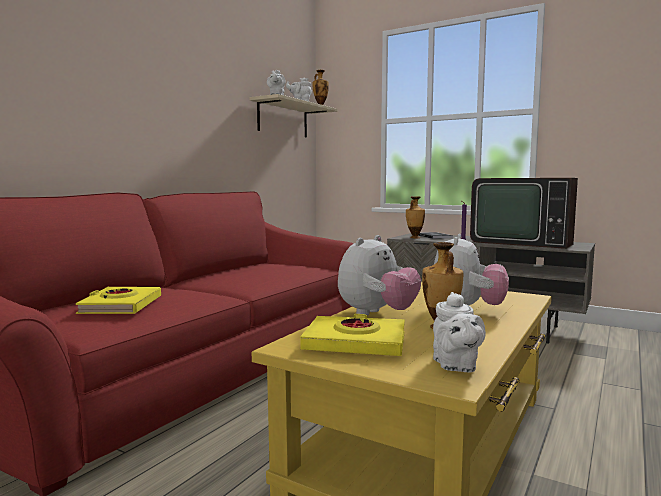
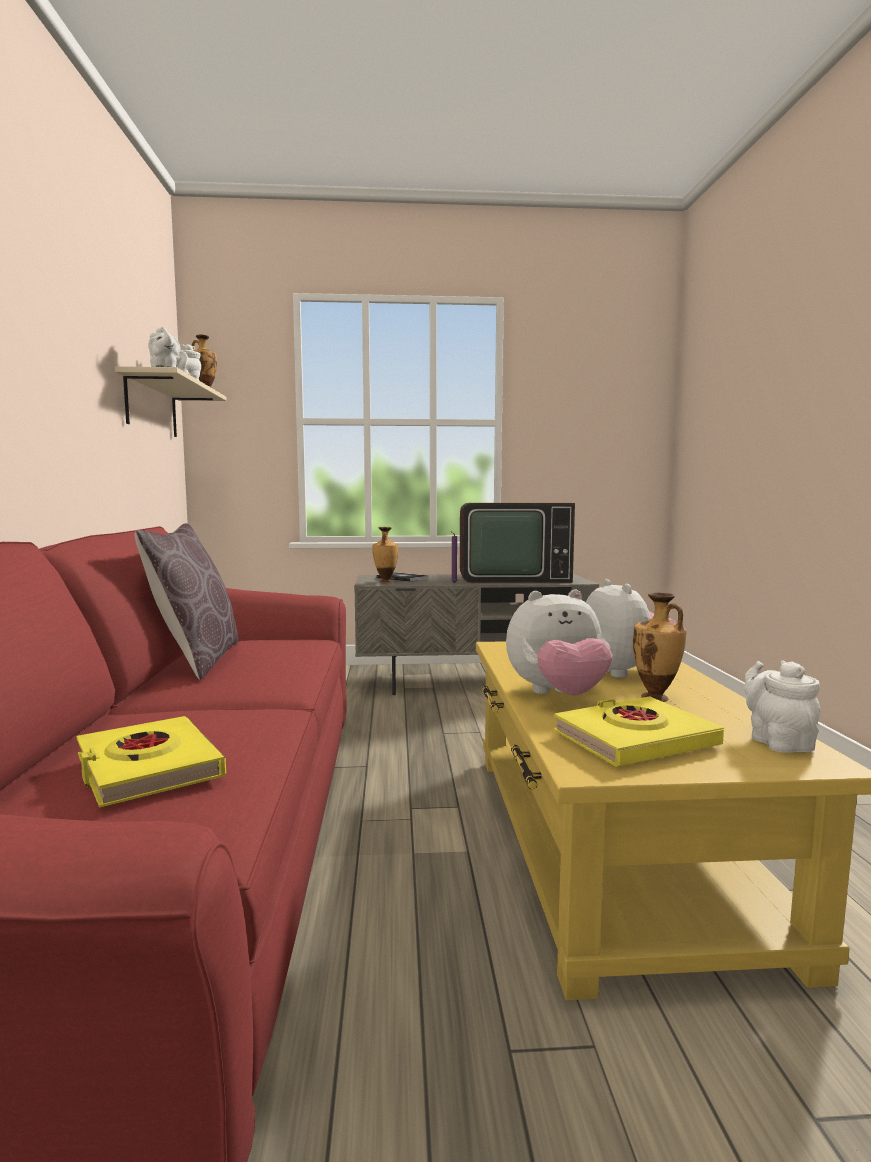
camera: 35 degrees left, 0 degrees up
plush toy [338,235,421,316] -> plush toy turned 75 degrees clockwise [506,589,612,695]
white teapot [433,292,486,373] -> white teapot turned 150 degrees counterclockwise [744,660,821,753]
none -> brown pillow [135,523,239,680]

